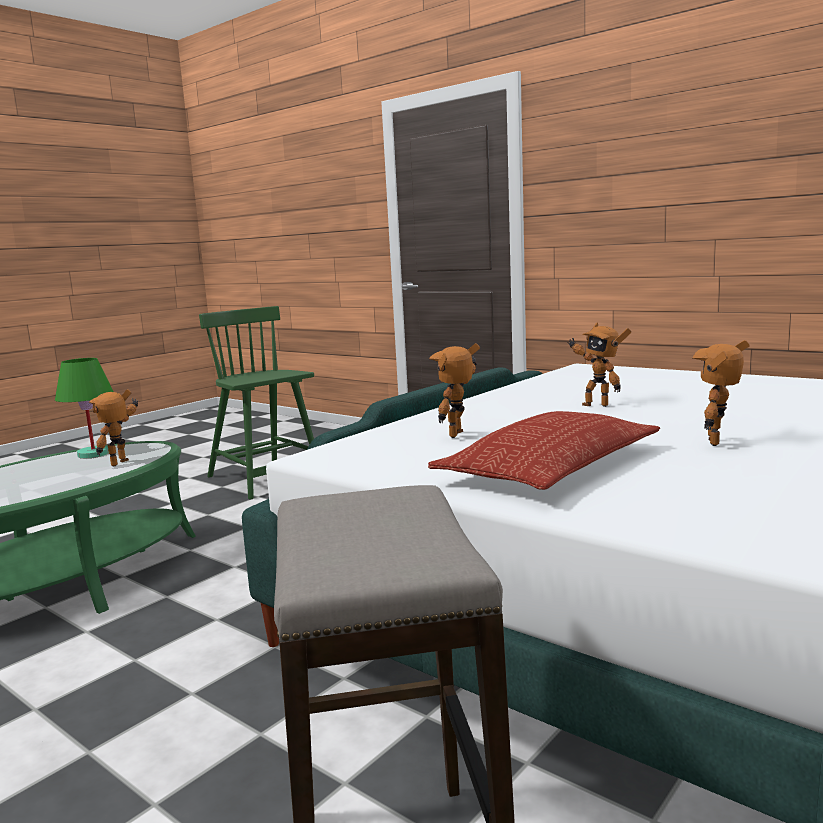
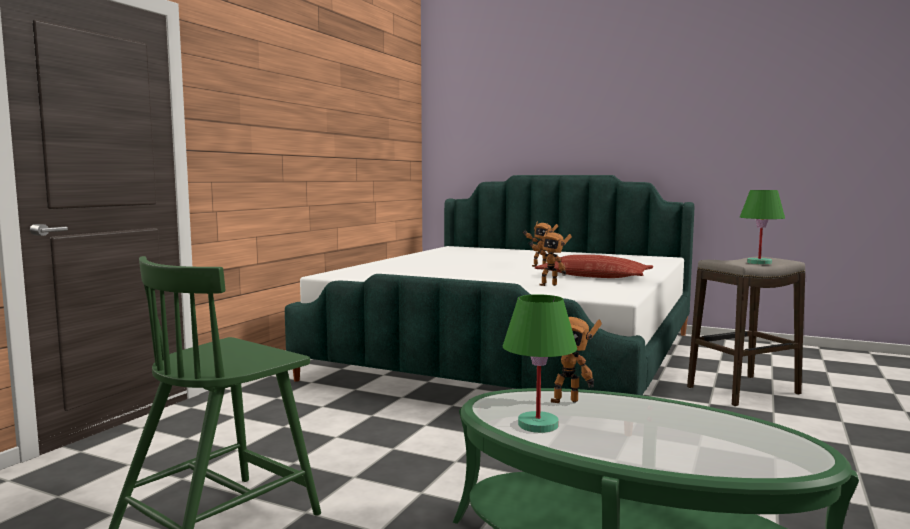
camera: 105 degrees left, 5 degrees down
toy robot [567,323,631,407] -> none
none -> green table lamp [740,190,785,264]

